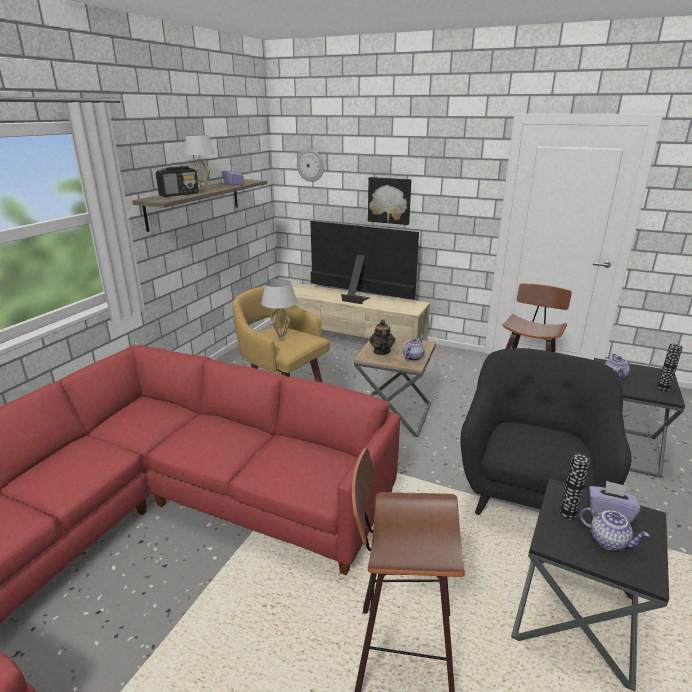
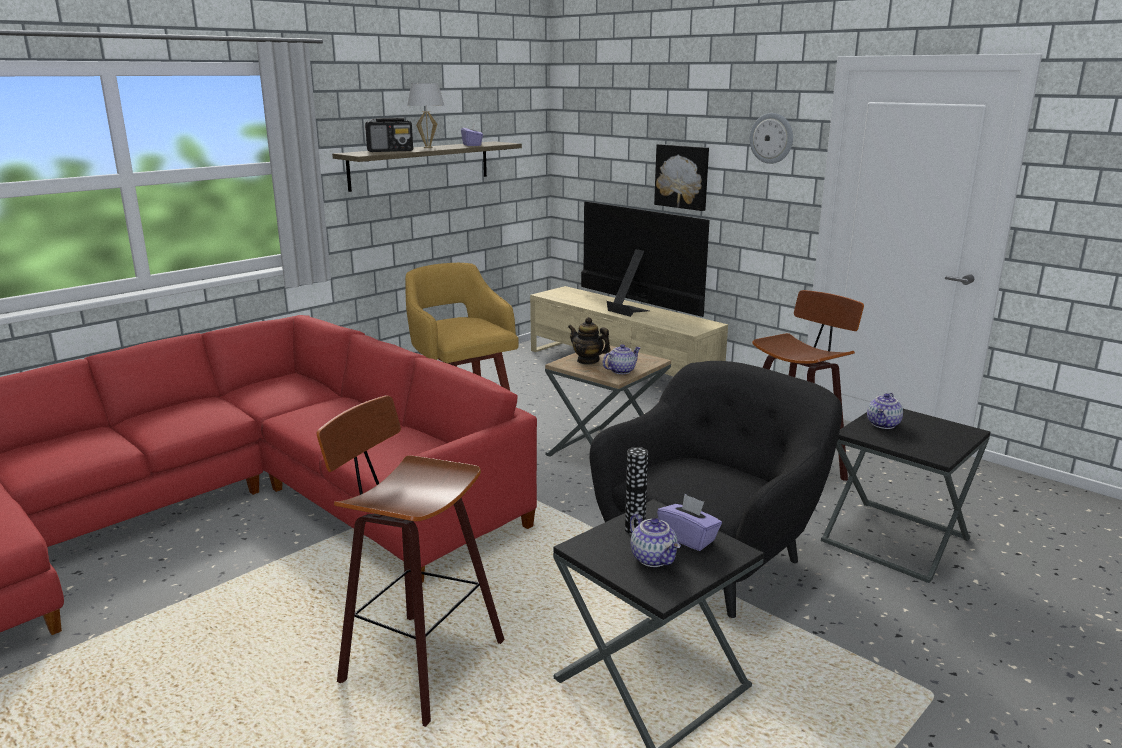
camera: 20 degrees right, 5 degrees down
white table lamp [261,279,297,340] -> none
wall clock [297,149,324,182] -> wall clock moved to [749,113,793,164]
teapot [369,320,395,355] -> teapot turned 75 degrees counterclockwise [568,317,611,365]
vase [657,344,683,392] -> none

